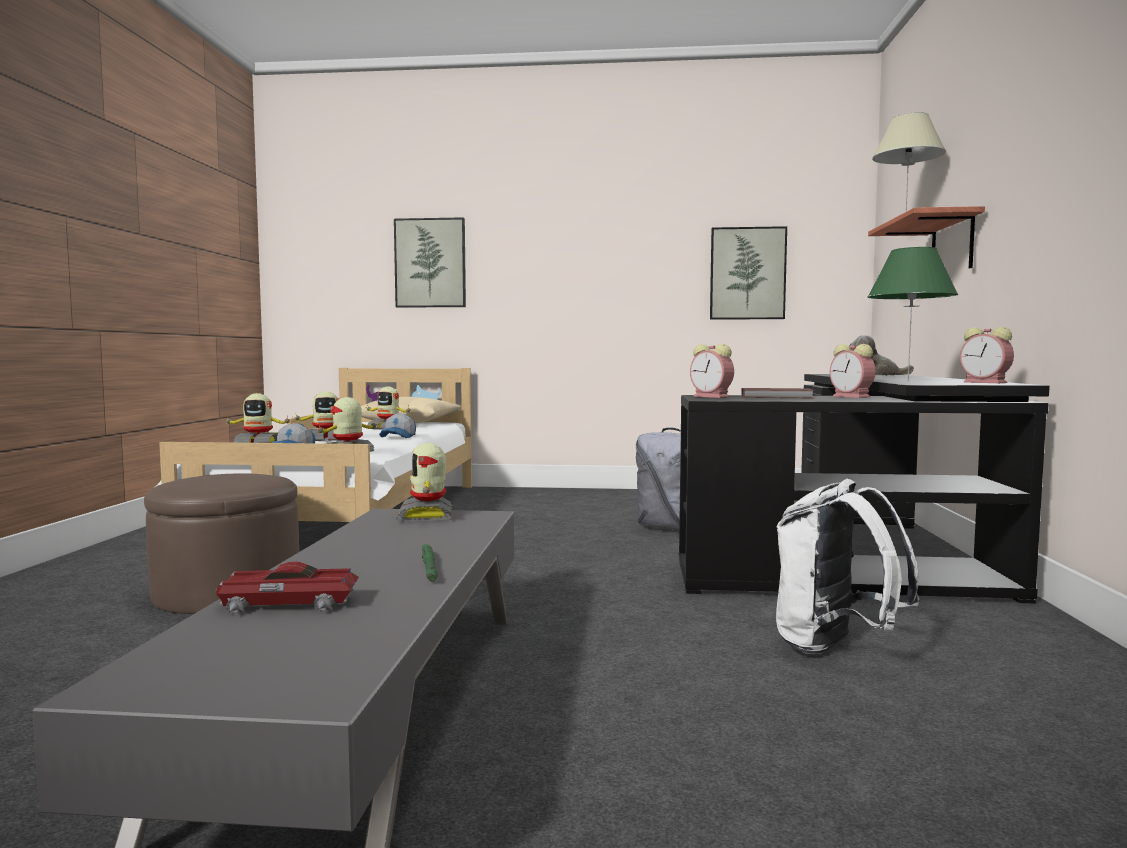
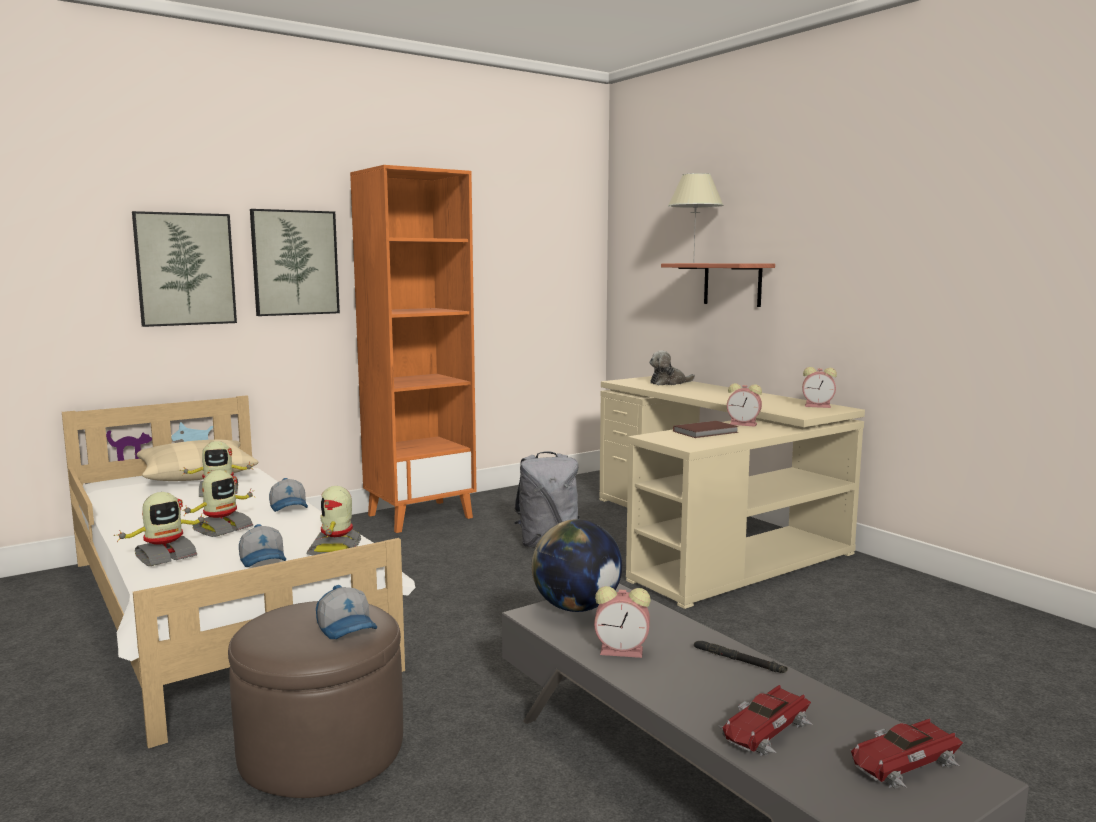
camera: 40 degrees left, 5 degrees up
toy robot [397,443,452,522] -> globe [531,519,622,612]
green flashlight [422,544,438,582] -> black flashlight [694,641,788,673]
black desk [679,374,1050,603] -> beige desk [599,376,865,609]
alarm clock [690,344,734,398] -> alarm clock moved to [594,586,651,658]
picture [710,226,787,320] -> picture moved to [250,209,340,316]
white backpack [776,479,920,654] -> none
green table lamp [867,247,958,381] -> none
none -> cap [316,585,377,639]
none -> orange bookcase [350,165,477,533]
none -> toy car [850,719,963,788]

